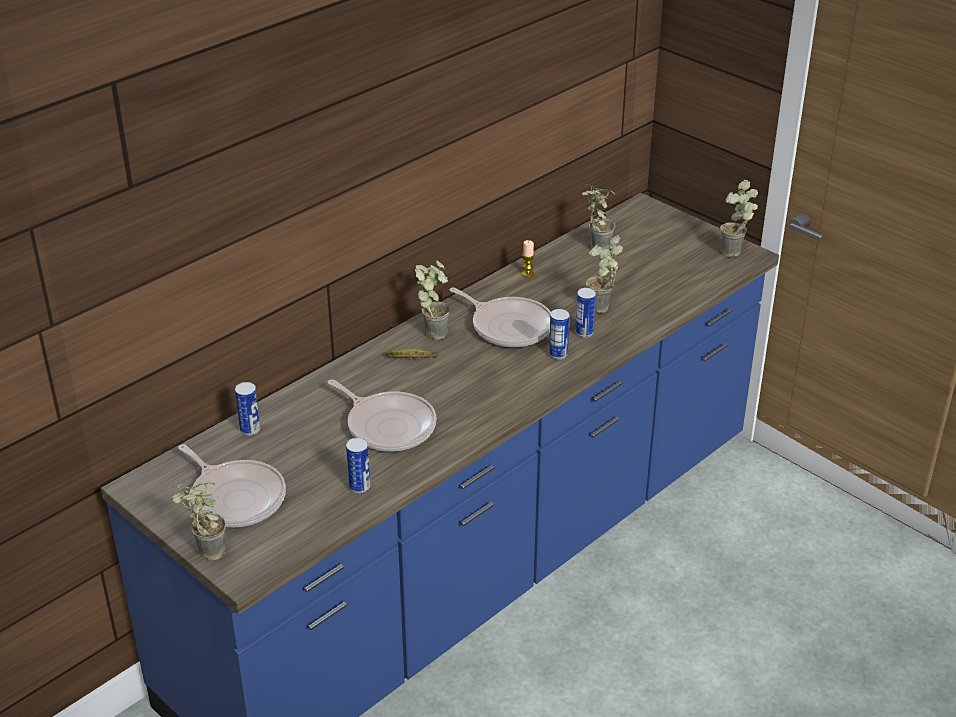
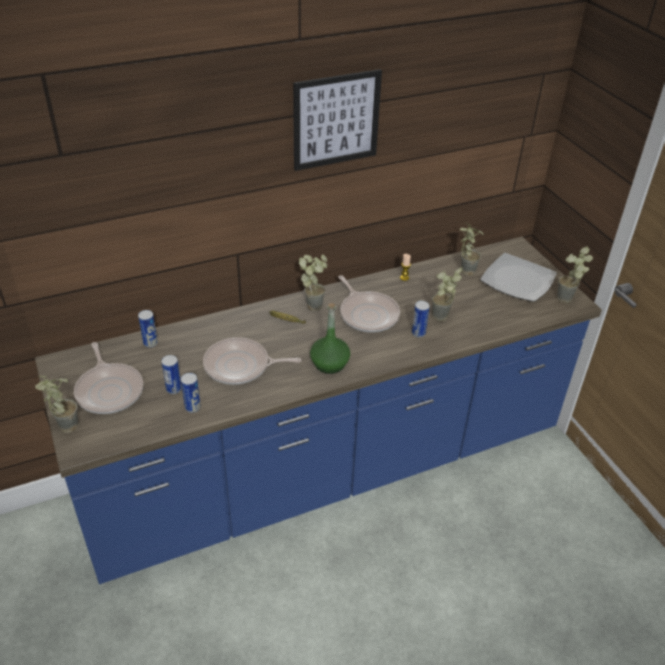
camera: 20 degrees right, 5 degrees up
frying pan [328,379,436,452] -> frying pan turned 120 degrees clockwise [203,337,301,385]
can [549,309,570,360] -> can moved to [161,355,182,394]
none -> picture [293,69,382,171]
none -> green bottle [310,303,350,374]
none -> plate [480,253,557,302]

